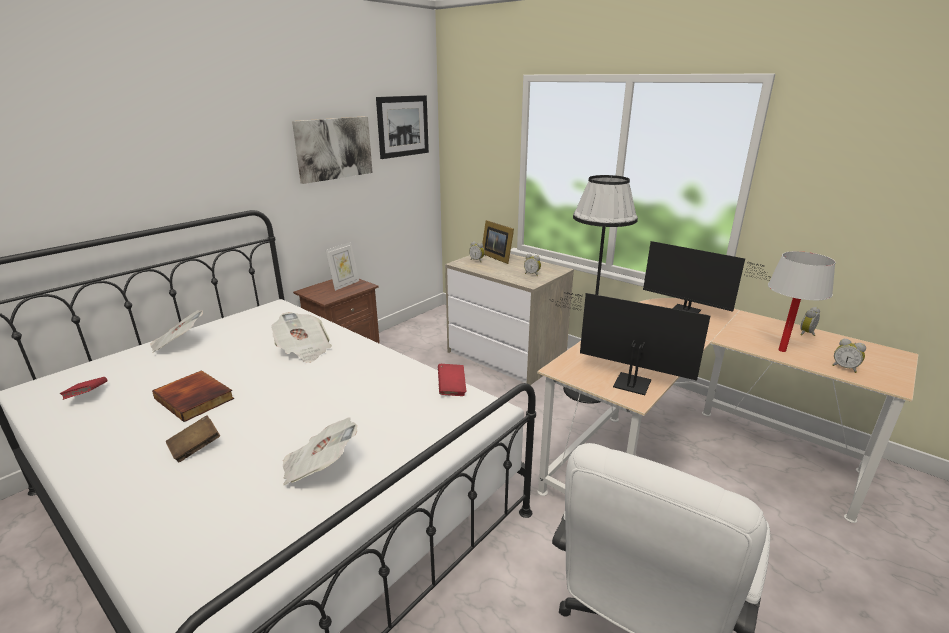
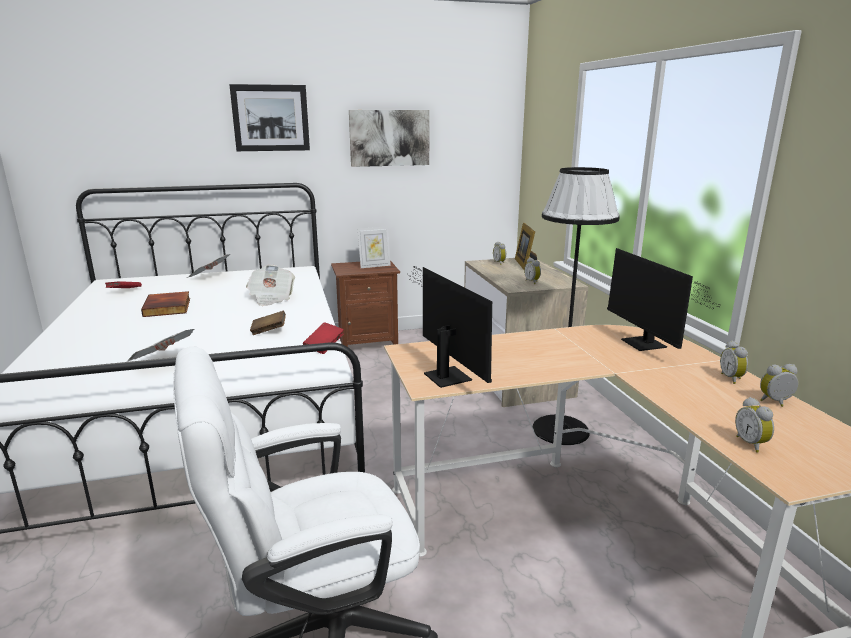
camera: 35 degrees right, 5 degrees down
brown book [166,415,220,462] -> brown book moved to [250,310,286,335]
picture [376,95,429,159] -> picture moved to [229,84,310,151]
white table lamp [768,251,836,352] -> none
none -> alarm clock [720,341,748,384]

